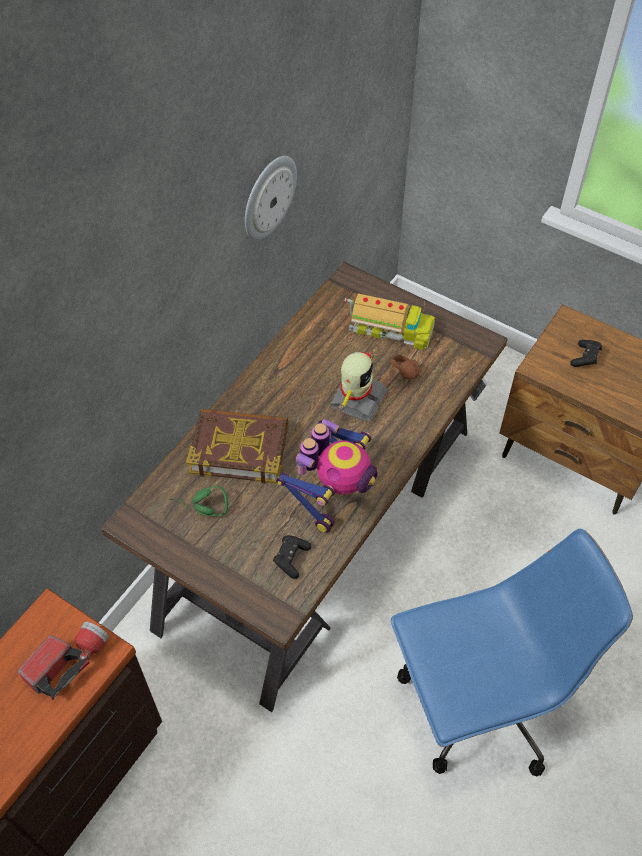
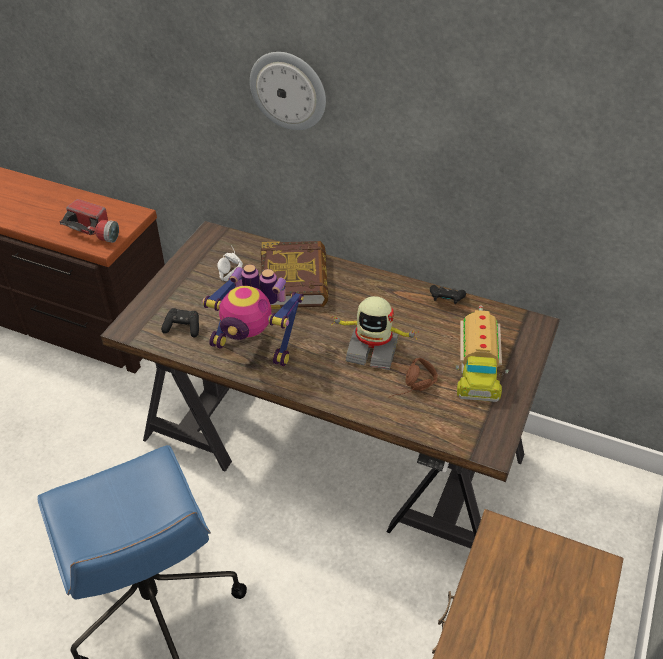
camera: 80 degrees right, 10 degrees down
green headphones [169,485,228,516] -> white headphones [217,247,243,281]
wall clock [245,156,297,240] -> wall clock moved to [250,52,326,130]
black game controller [570,340,602,367] -> black game controller moved to [430,285,466,304]

